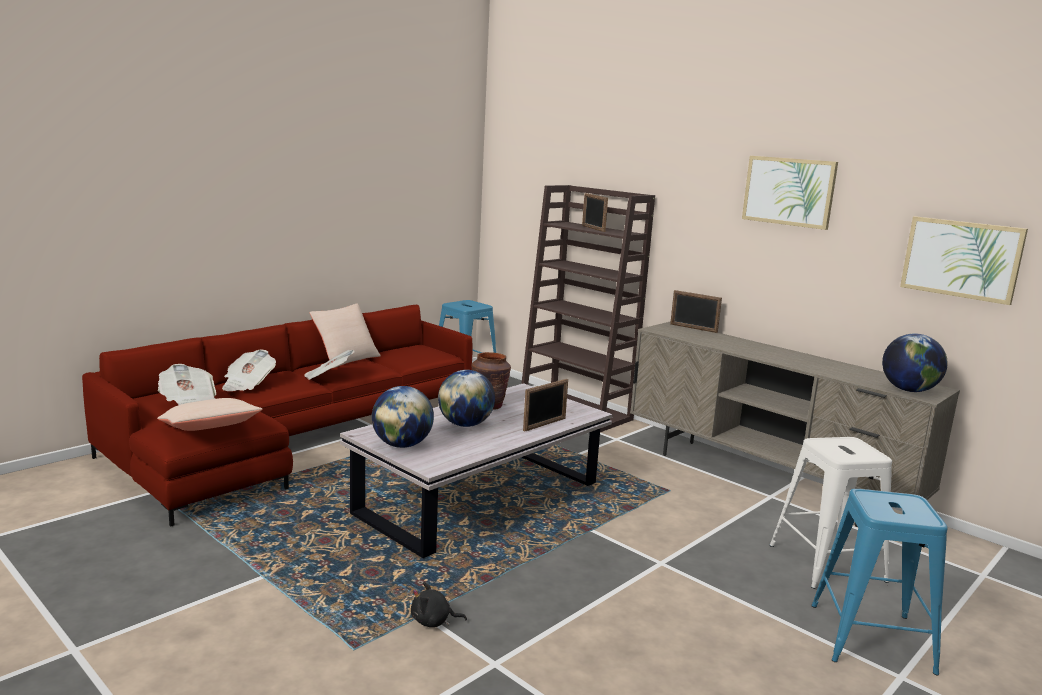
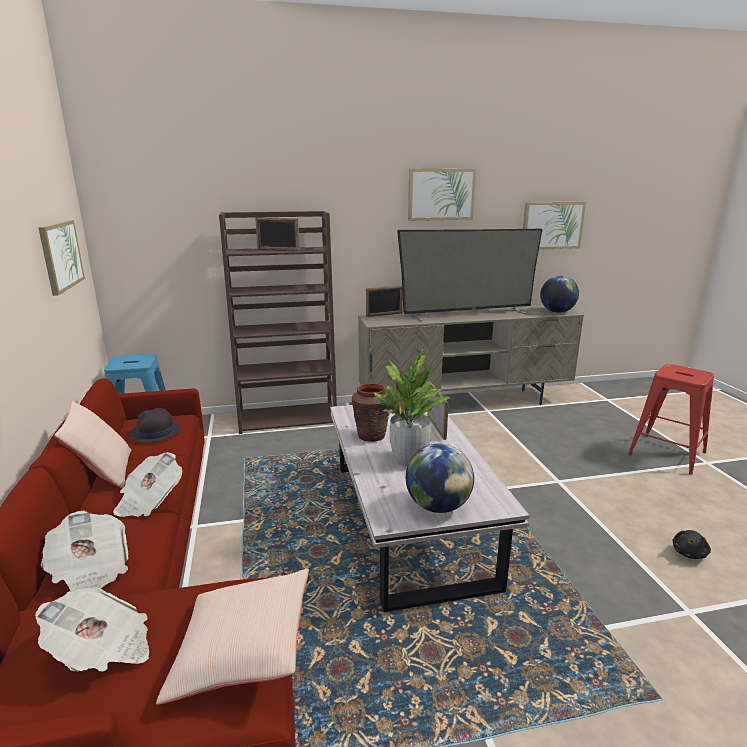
camera: 55 degrees left, 5 degrees up
black plush toy [411,582,467,627] -> black plush toy moved to [673,530,711,559]
globe [438,370,495,427] -> potted plant [374,349,450,466]
white stool [770,437,892,589] -> none
blue stool [811,489,948,675] -> red stool [628,364,714,475]
none -> picture [38,220,85,296]
none -> black hat [128,408,182,443]
none -> television [397,229,542,322]

